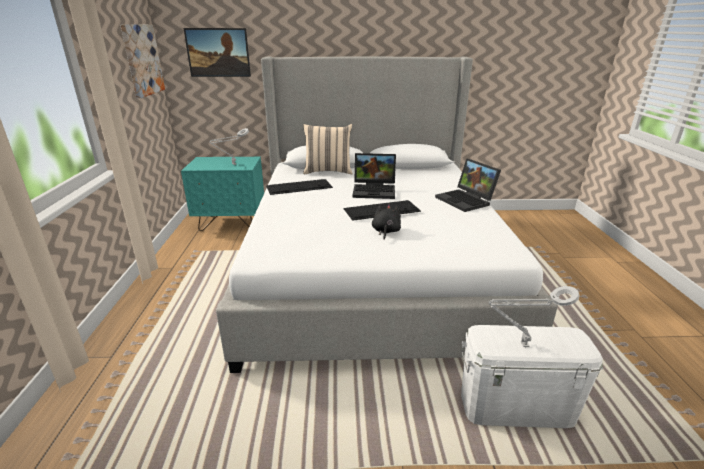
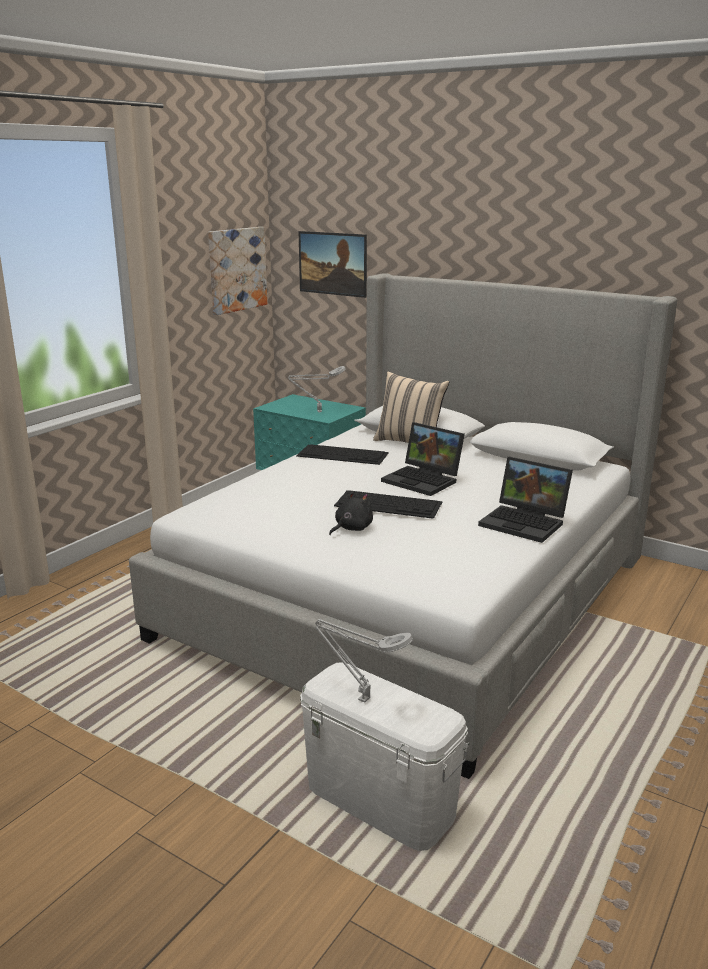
camera: 35 degrees right, 5 degrees down
laptop [435,158,501,212] -> laptop turned 60 degrees counterclockwise [478,457,573,543]

